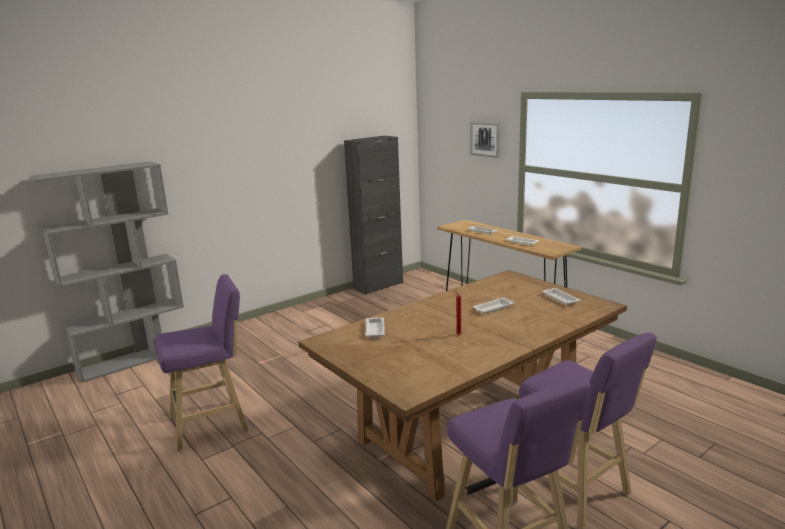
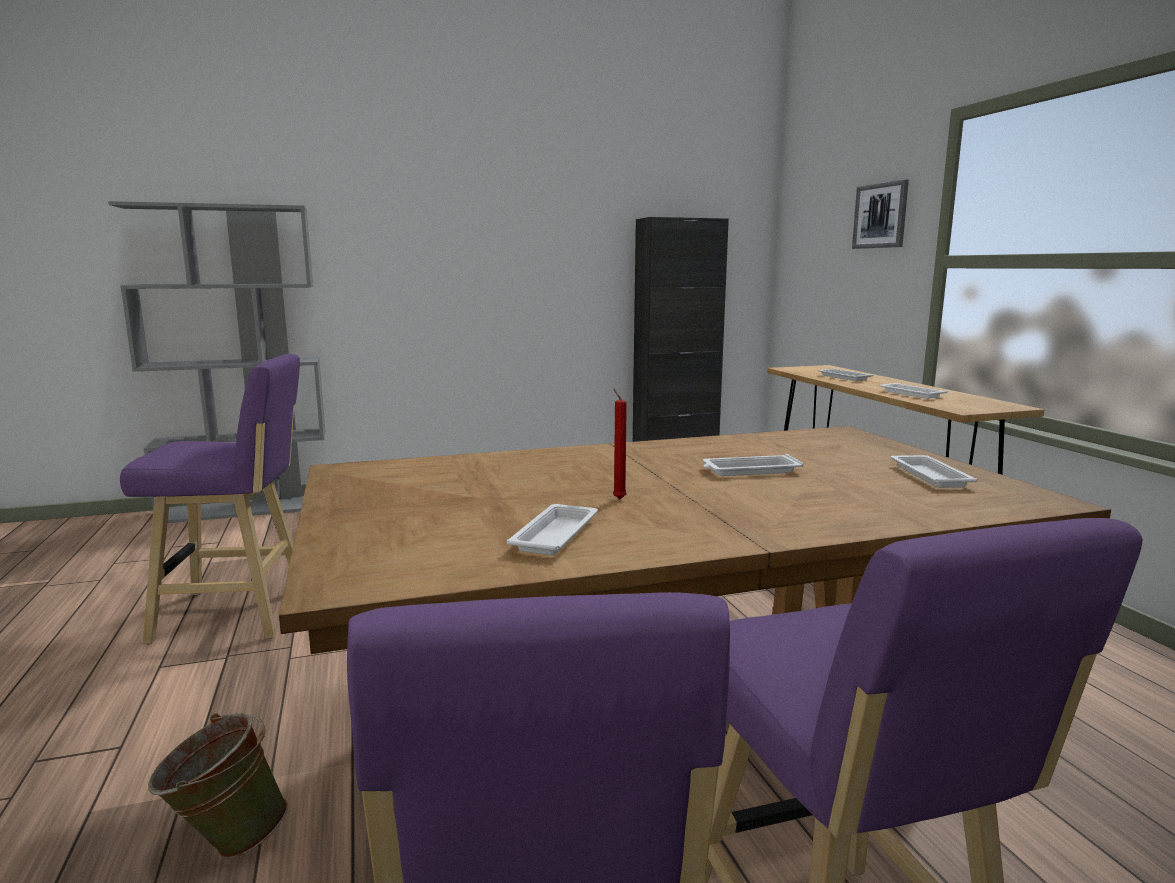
camera: 20 degrees right, 5 degrees down
white tray [365,317,385,338] -> white tray moved to [507,504,598,555]
none -> green bucket [148,713,288,859]

